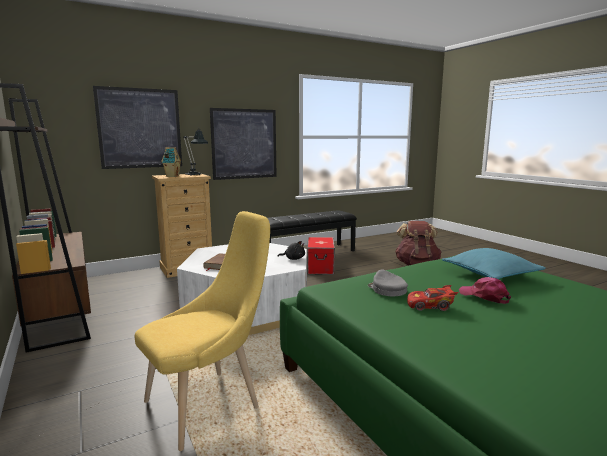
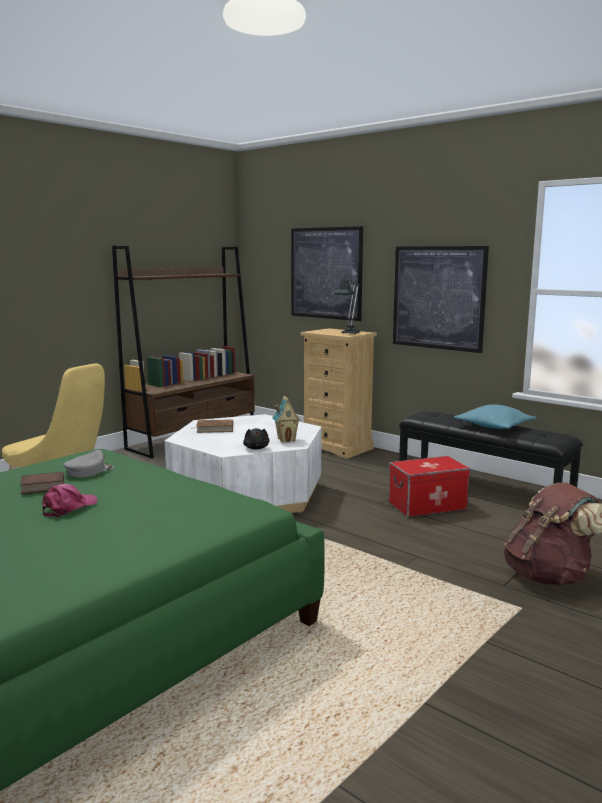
camera: 70 degrees right, 0 degrees up
toy house [161,147,181,177] -> toy house moved to [272,396,301,442]
red toy car [407,285,458,311] -> book [20,472,64,495]
turquoise pillow [442,248,546,279] -> turquoise pillow moved to [454,404,536,429]

